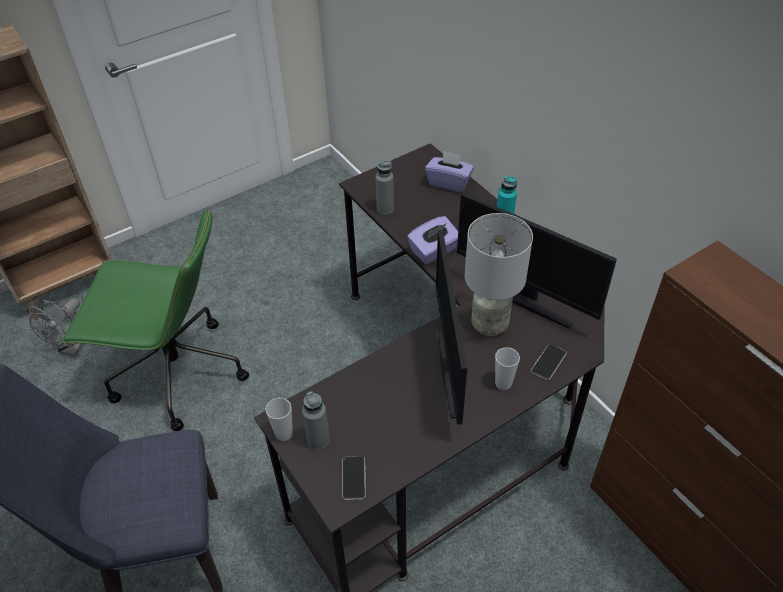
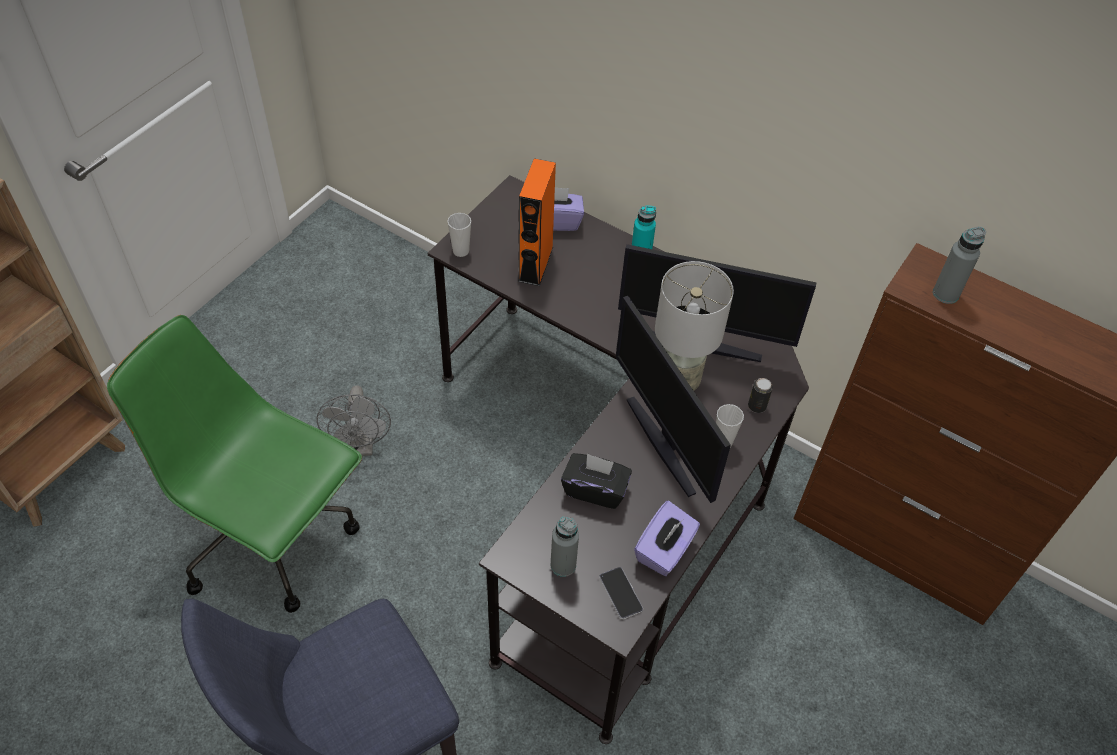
camera: 25 degrees left, 5 degrees up
grey fan [28,298,84,356] -> grey fan moved to [317,385,391,456]
green office chair [62,209,249,431] -> green office chair turned 135 degrees counterclockwise [107,315,362,613]
cup [265,398,293,441] -> cup moved to [447,213,471,257]
grey bottle [375,160,394,215] -> grey bottle moved to [933,226,986,304]
purple tissue box [407,216,458,265] -> purple tissue box moved to [634,501,700,576]
phone [531,344,567,380] -> can [748,378,773,413]
none -> orange speaker [518,158,556,286]
none -> black tissue box [561,453,632,509]

